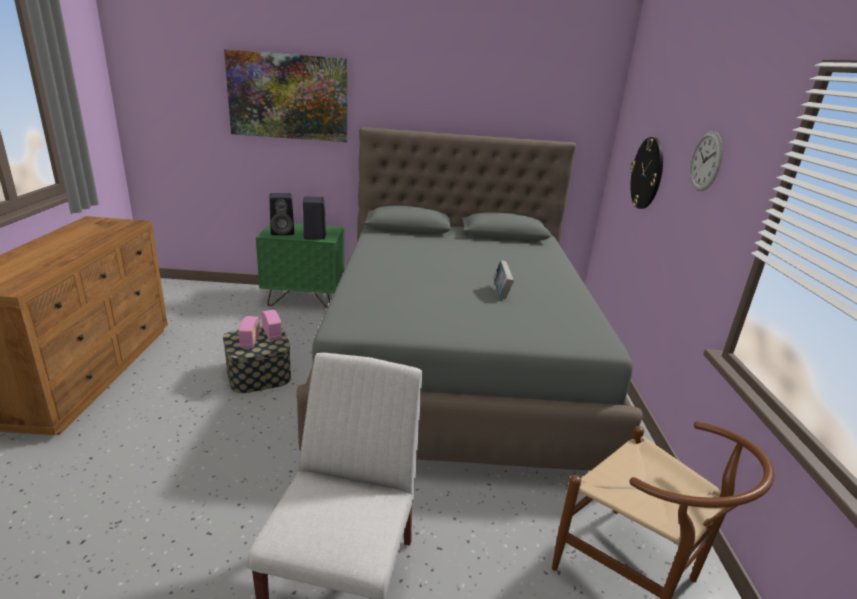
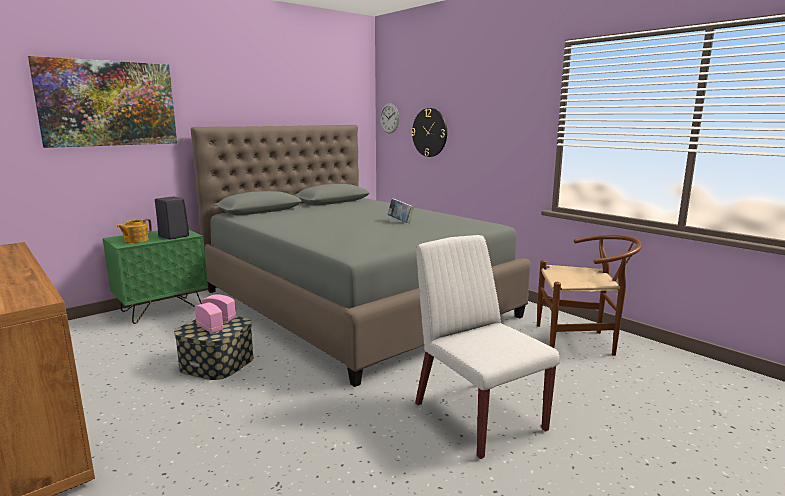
camera: 40 degrees left, 10 degrees down
black speaker [270,193,294,235] -> teapot [116,219,152,243]
wall clock [690,131,723,191] -> wall clock moved to [380,103,399,133]

